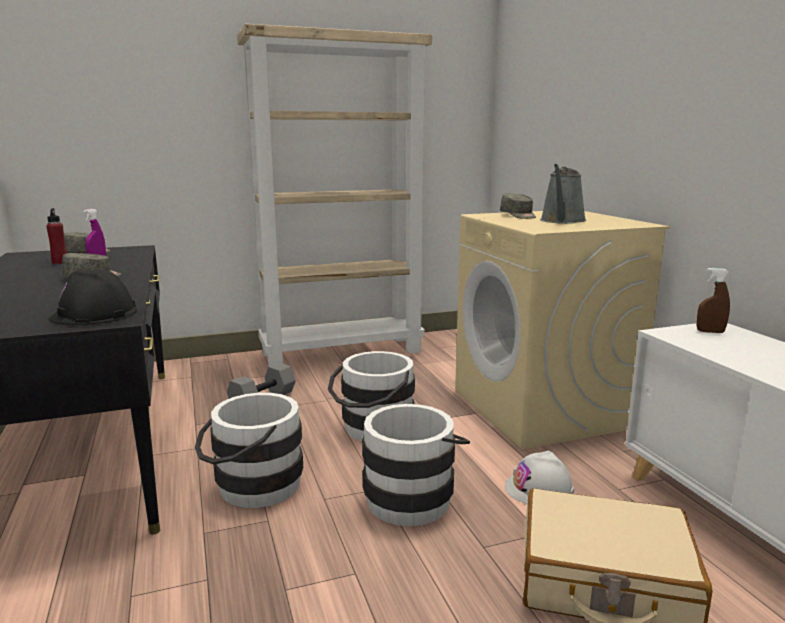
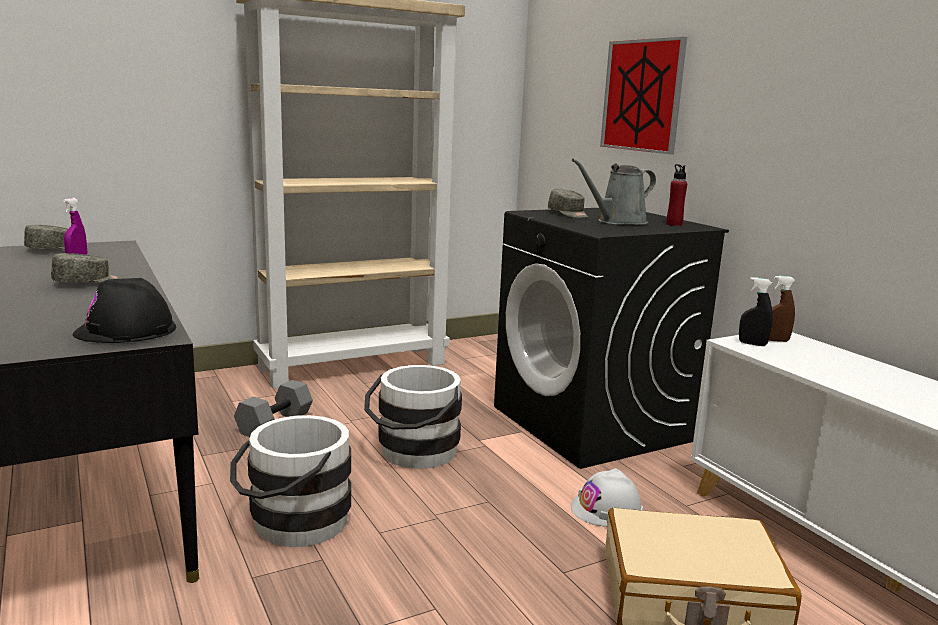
camera: 10 degrees left, 0 degrees up
red bottle [46,208,67,264] -> red bottle moved to [666,164,687,226]
white bucket [362,404,470,526] -> none
beige washing machine [455,211,670,449] -> black washing machine [494,208,729,469]
grey watering can [540,164,587,224] -> grey watering can turned 45 degrees clockwise [572,159,656,225]
none -> picture [600,37,687,154]
none -> black spray bottle [739,277,773,346]

